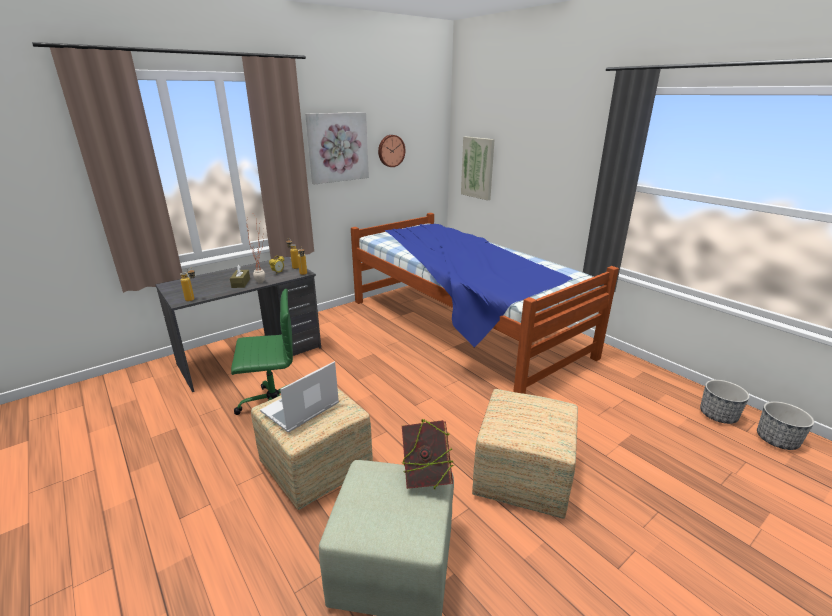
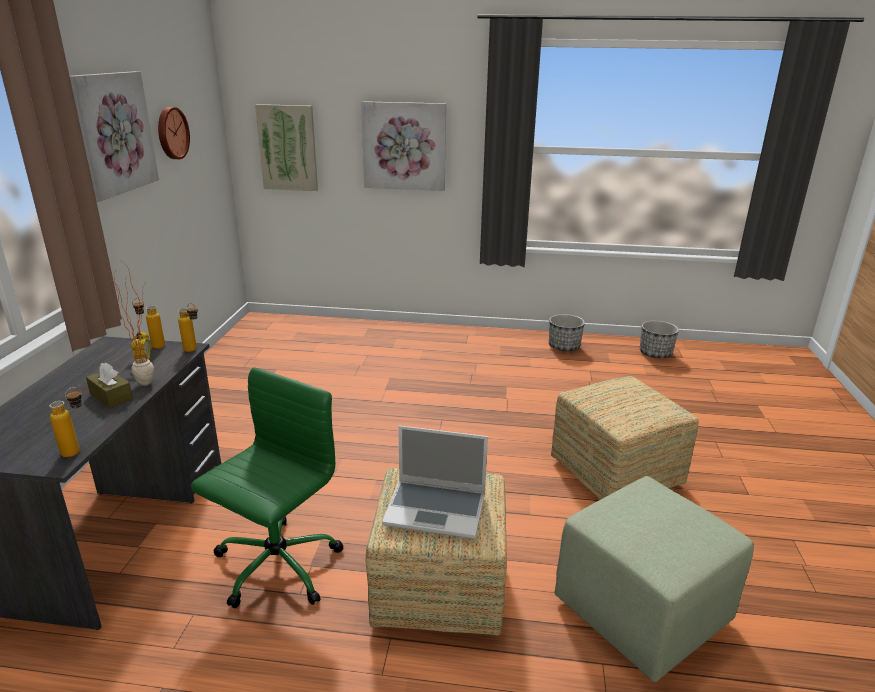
camera: 45 degrees left, 0 degrees up
laptop [260,361,339,432] -> laptop turned 75 degrees counterclockwise [382,425,488,539]
bed [351,213,619,394] -> none
book [402,419,454,489] -> none
planter [757,401,814,450] -> planter moved to [549,314,585,352]
none -> picture [361,101,446,191]

